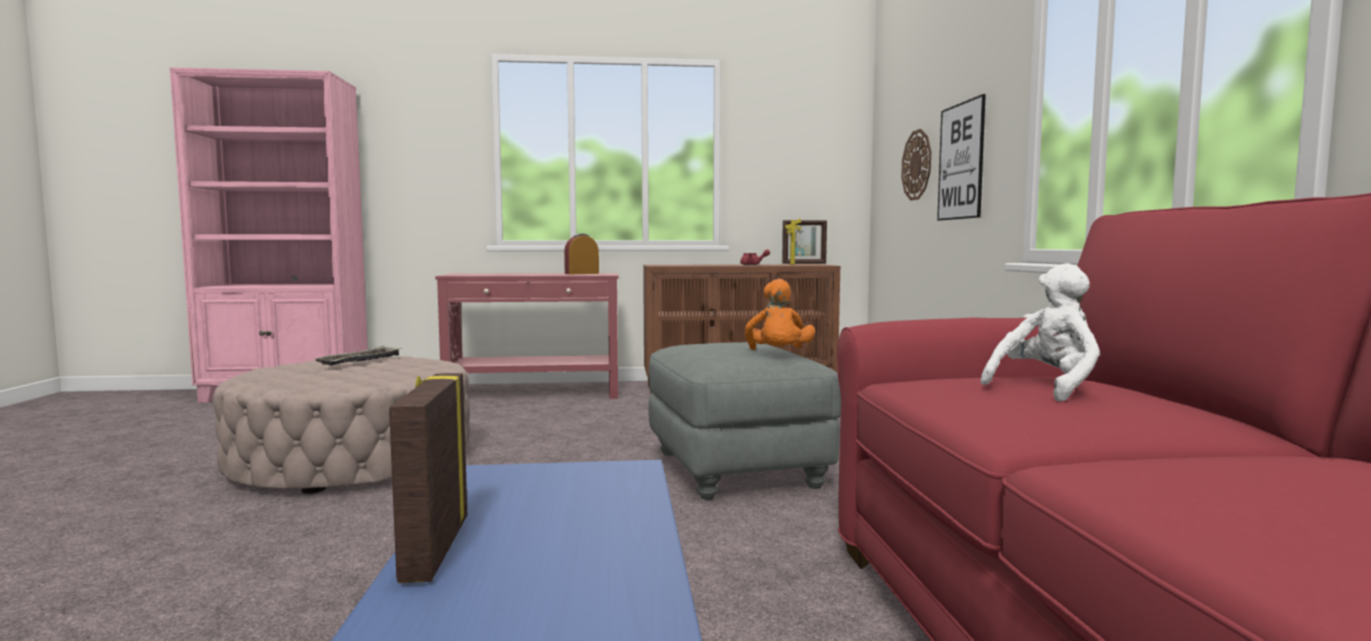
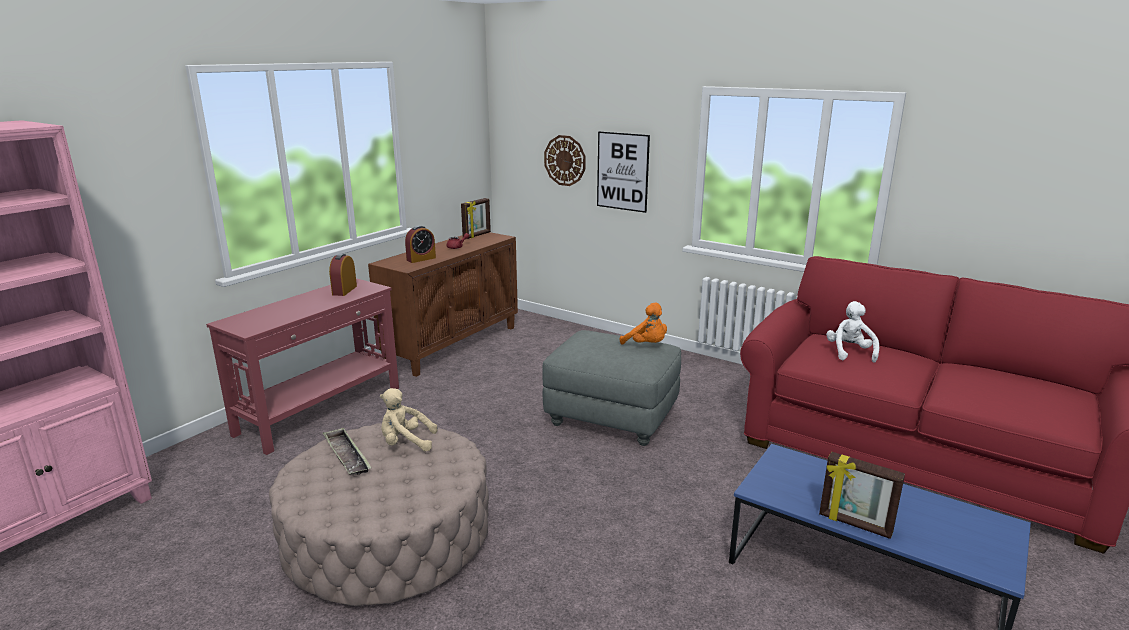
camera: 50 degrees left, 15 degrees up
none -> beige plush toy [380,388,438,451]
none -> alarm clock [405,225,436,263]

